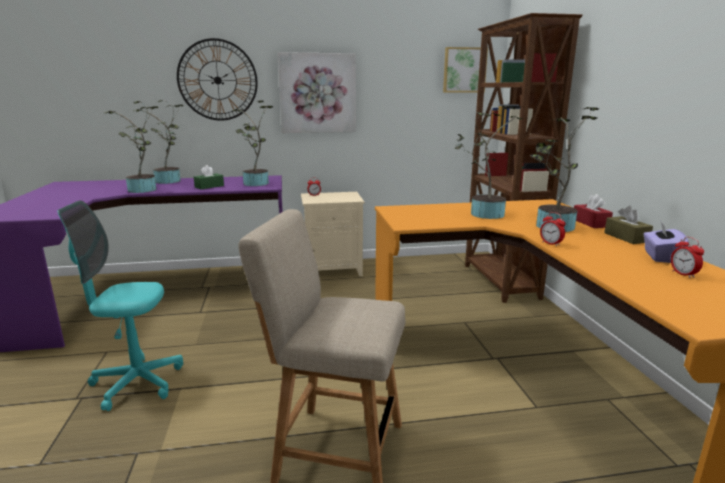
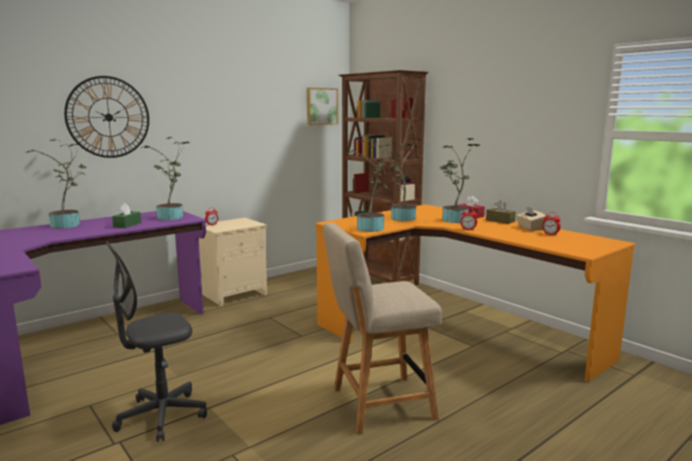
camera: 30 degrees left, 5 degrees down
turquoise office chair [57,200,183,411] -> grey office chair [106,241,207,442]
potted plant [104,101,158,193] -> potted plant moved to [346,140,401,232]
picture [278,52,356,133] -> none
purple tissue box [643,220,689,263] -> beige tissue box [516,206,546,231]

